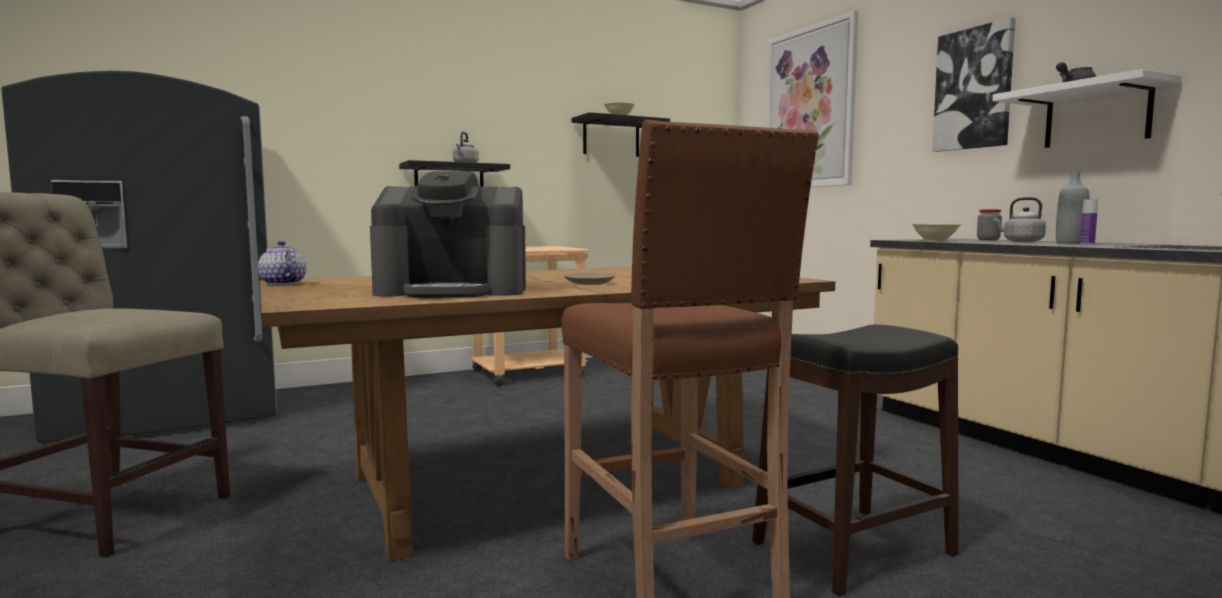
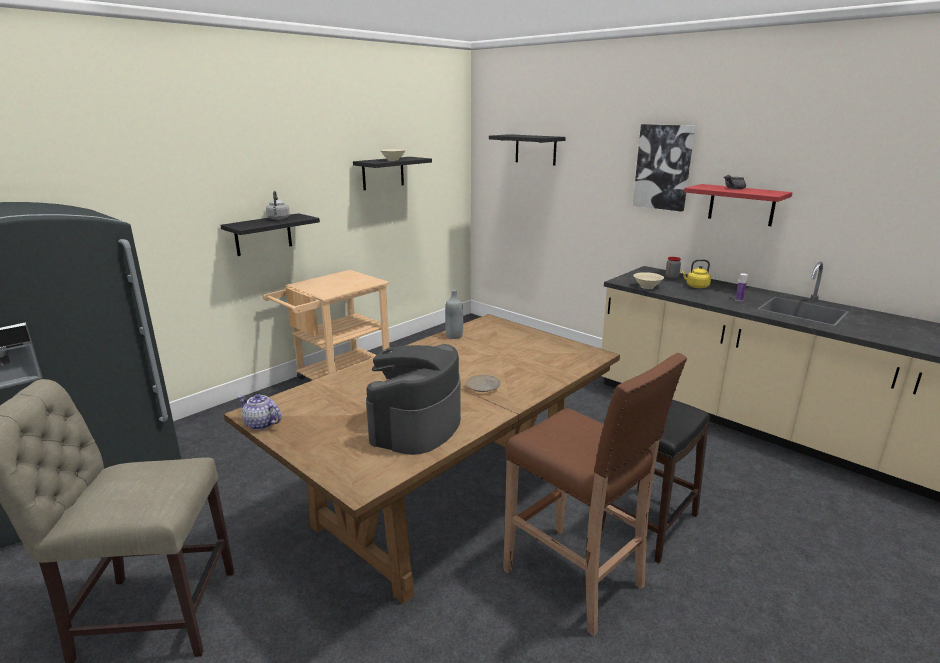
camera: 20 degrees left, 15 degrees up
coffee machine [370,171,526,298] -> coffee machine turned 135 degrees clockwise [366,344,461,455]
picture [766,11,858,187] -> black shelf [489,134,566,166]
white shelf [992,69,1181,148] -> red shelf [684,184,793,226]
grey kettle [993,197,1046,242] -> yellow kettle [681,259,711,288]
grey bottle [1056,171,1090,244] -> grey bottle moved to [445,290,463,339]

